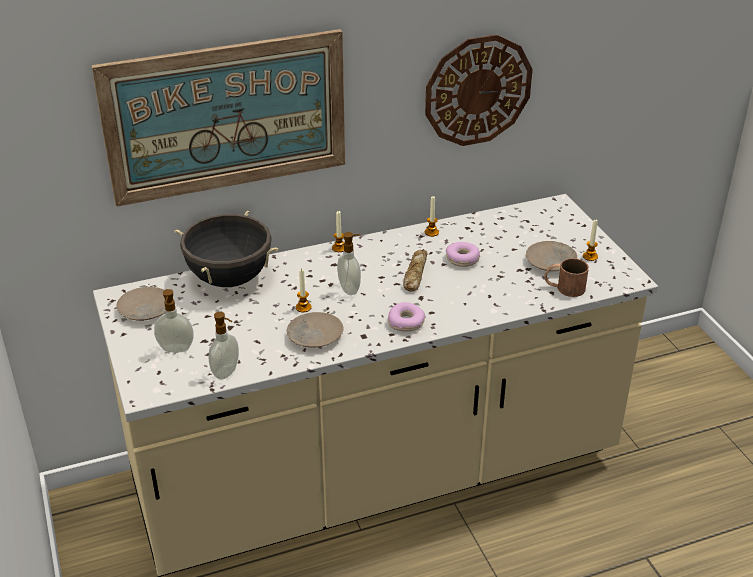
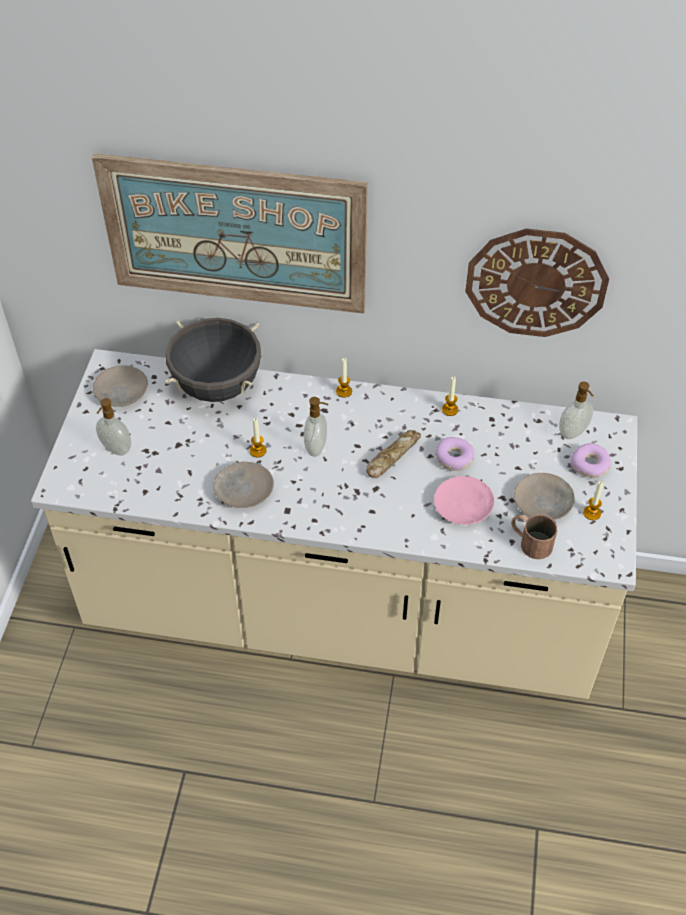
camera: 30 degrees right, 15 degrees up
soap dispenser [208,312,239,379] -> soap dispenser moved to [559,382,593,439]
donut [388,302,425,331] -> donut moved to [571,443,611,478]
none -> pink plate [434,476,494,525]

